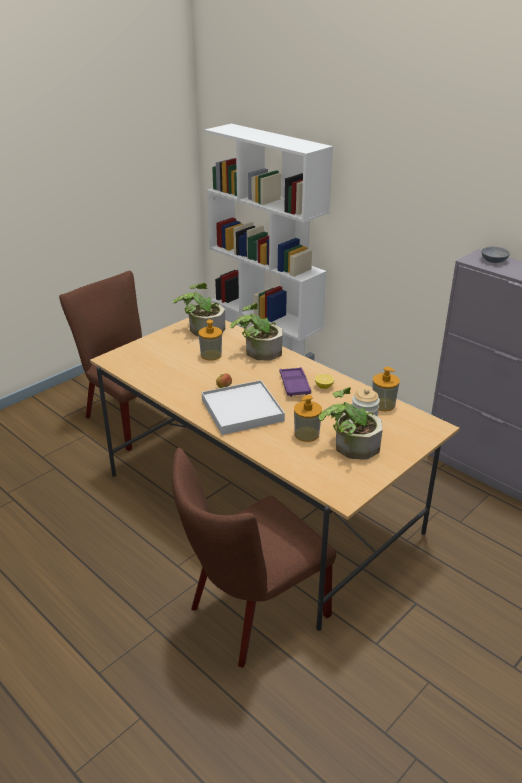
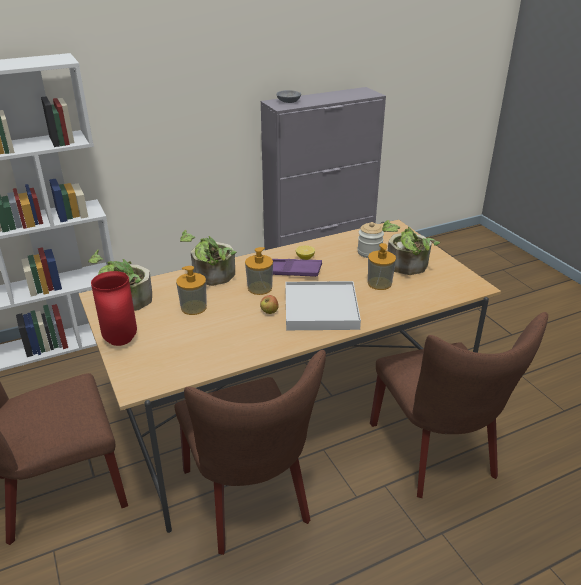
camera: 70 degrees left, 0 degrees up
soap dispenser [372,367,400,411] -> soap dispenser moved to [245,247,273,295]
none -> red vase [91,271,137,346]
none -> brown chair [175,350,326,555]

